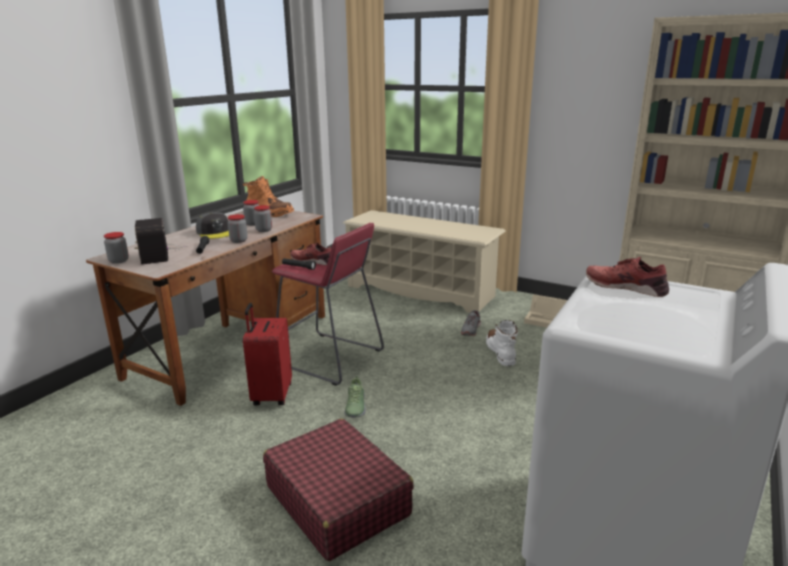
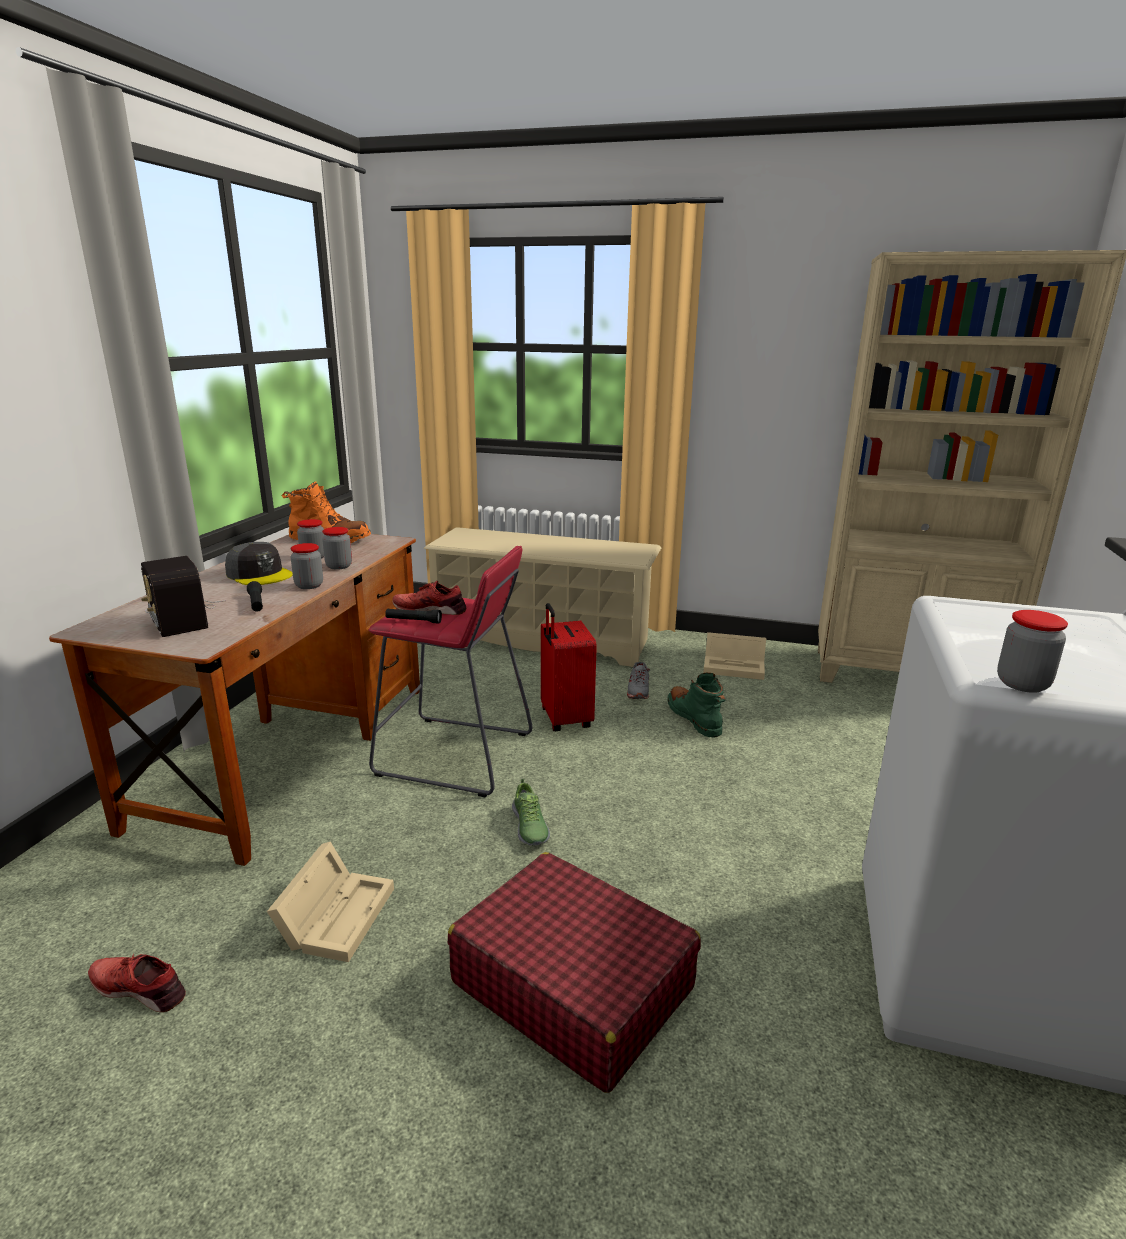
camera: 15 degrees left, 0 degrees up
jar [104,232,129,264] -> jar moved to [997,610,1068,693]
red suitcase [243,303,292,405] -> red suitcase moved to [541,603,597,731]
white boot [486,320,518,366] -> green boot [667,673,726,737]
red shoe [586,257,669,297] -> red shoe moved to [88,954,186,1012]
none -> beige storage box [267,842,394,962]

